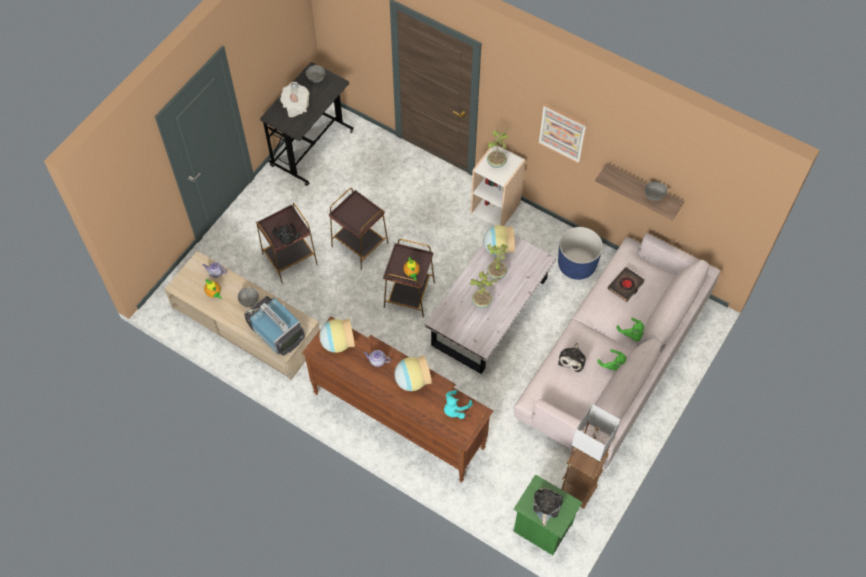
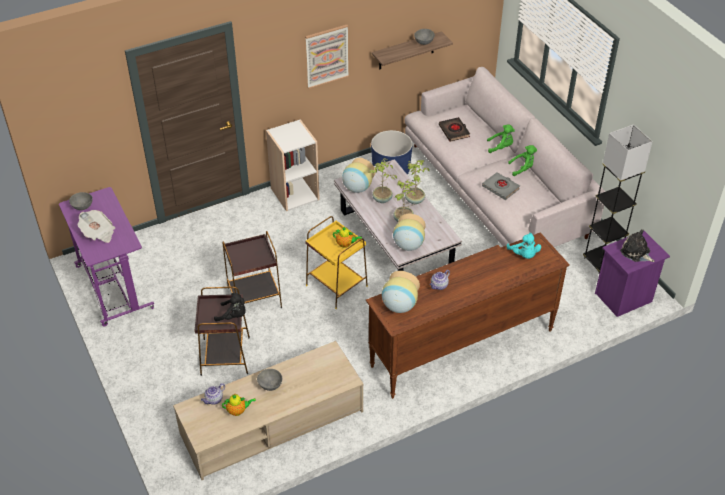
camera: 60 degrees left, 15 degrees down
television [244,296,305,356] -> none
black desk [260,62,353,186] -> purple desk [59,187,154,327]
brown side table [383,239,435,318] -> yellow side table [305,216,368,309]
vase [395,355,432,391] -> vase moved to [393,213,426,251]
potted plant [487,129,509,168] -> potted plant moved to [405,160,430,204]
green nightstand [513,474,583,555] -> purple nightstand [595,231,670,317]
plush toy [558,342,586,372] -> grey book [482,172,520,200]
brown floor lamp [561,404,621,509] -> grey floor lamp [583,124,653,274]

